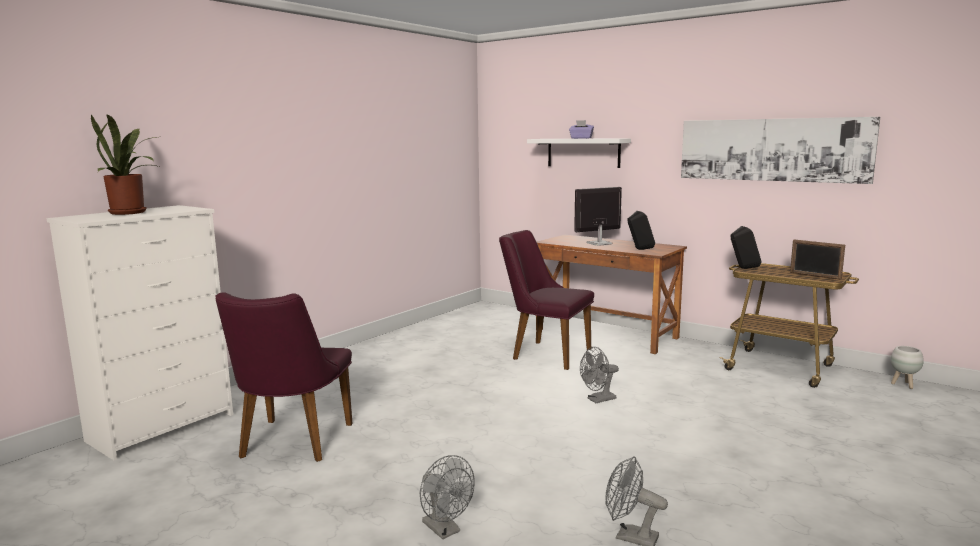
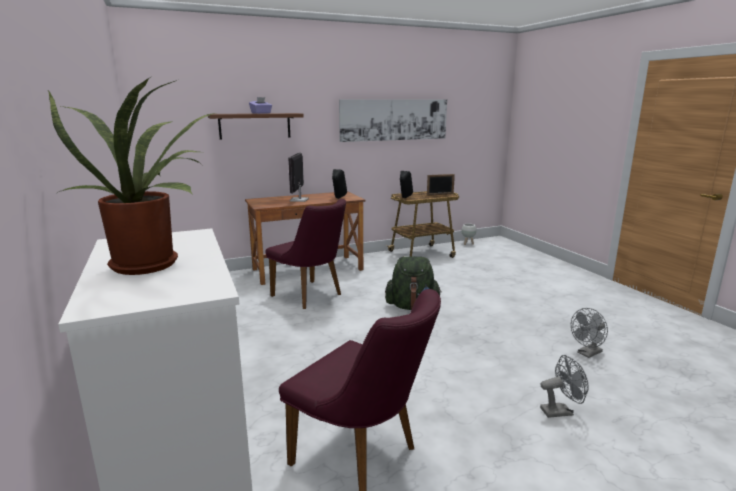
camera: 60 degrees left, 5 degrees up
purple chair [499,230,594,370] -> purple chair turned 105 degrees counterclockwise [265,199,346,309]
white shelf [527,138,631,168] -> brown shelf [208,113,304,140]
grey fan [580,347,619,403] -> green backpack [385,256,442,310]

